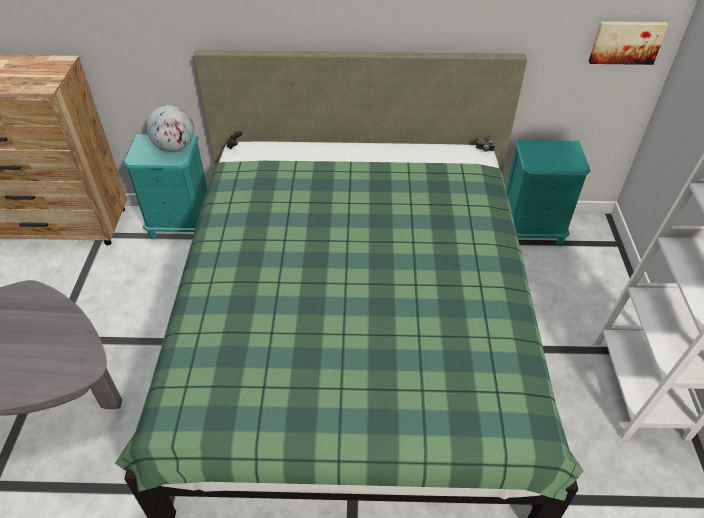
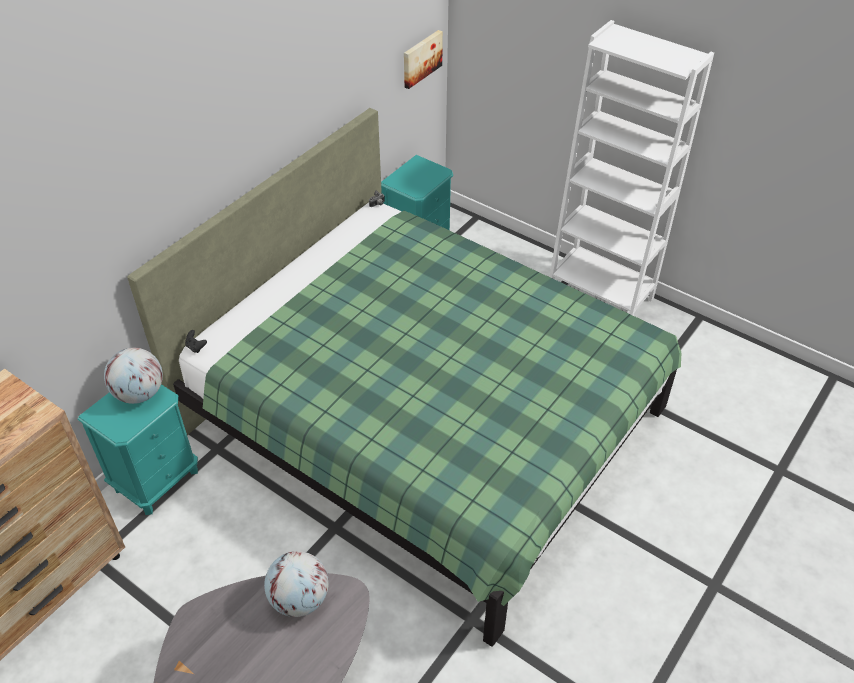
camera: 55 degrees left, 0 degrees up
none -> globe [264,551,329,617]

